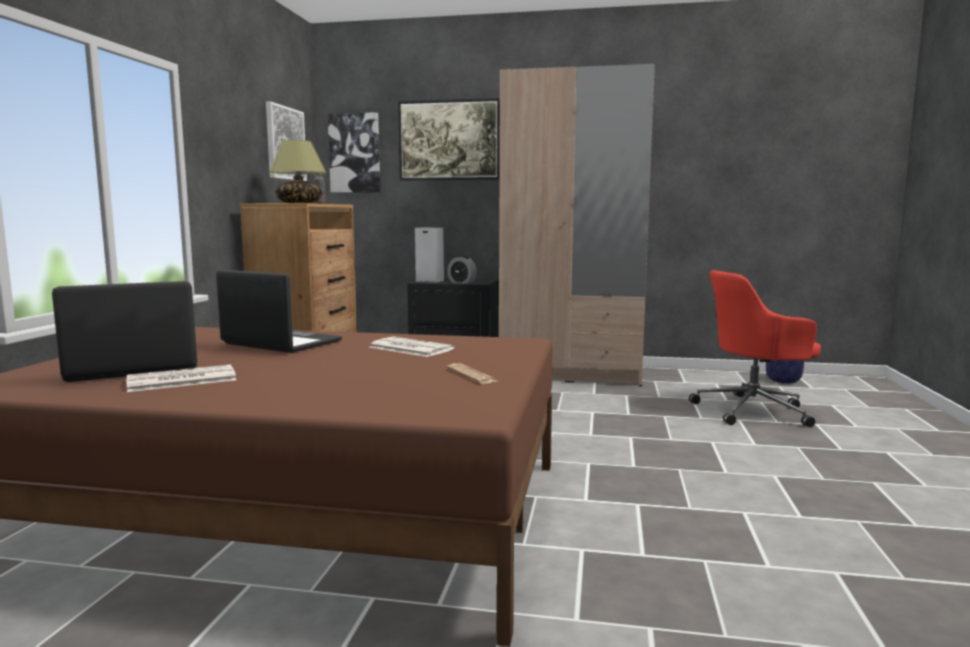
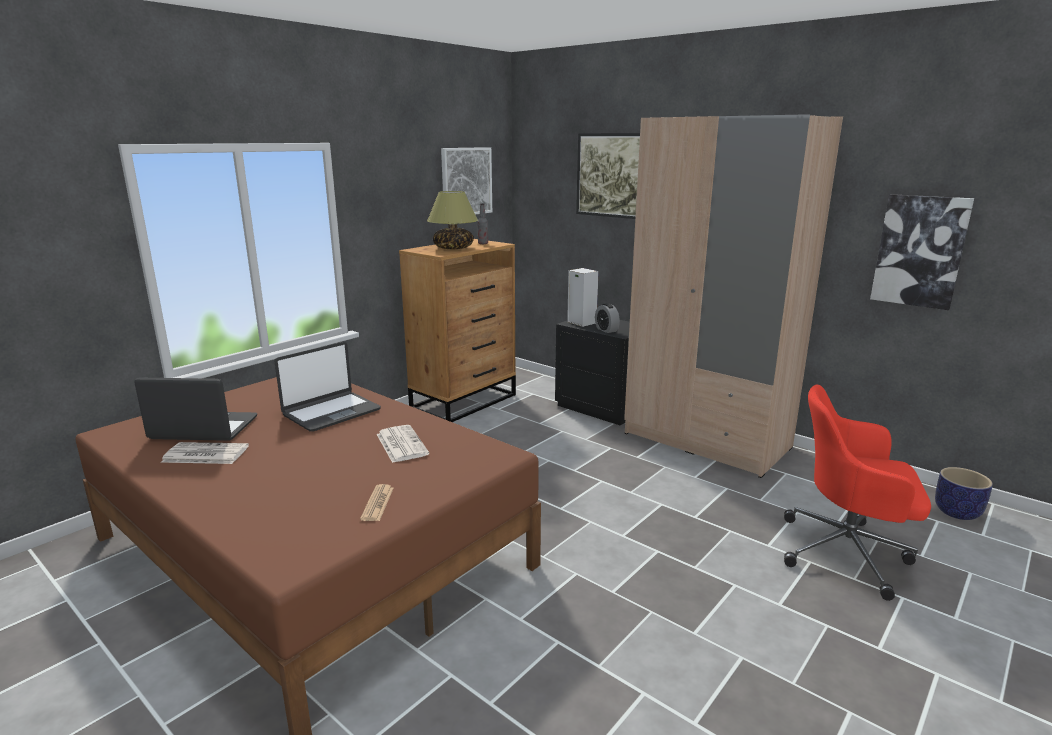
camera: 30 degrees right, 10 degrees up
laptop [216,270,342,353] -> laptop turned 75 degrees clockwise [274,342,381,432]
picture [328,112,380,193] -> picture moved to [870,194,974,310]

